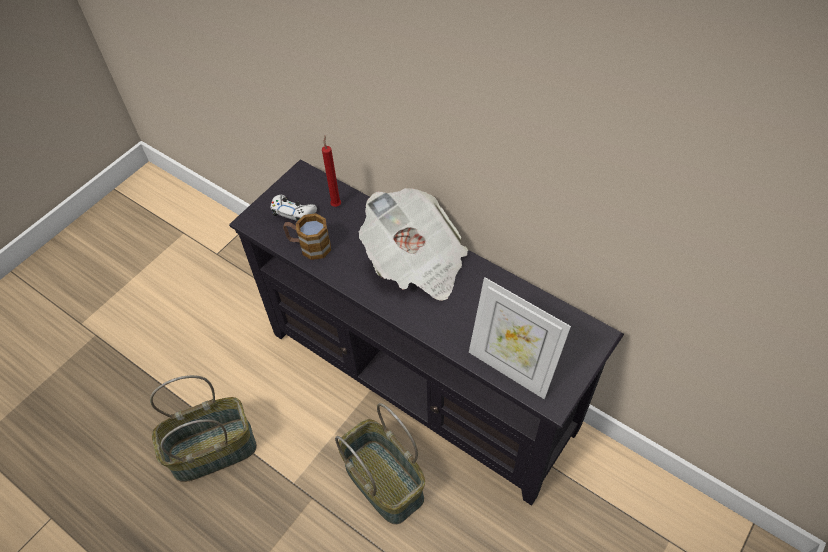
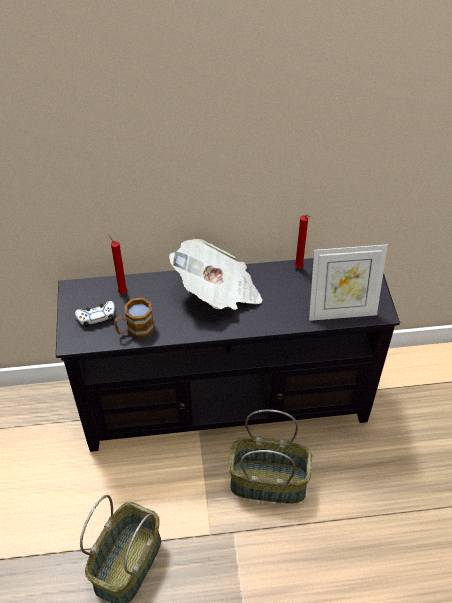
camera: 45 degrees left, 5 degrees down
none -> red candle [295,215,311,268]

